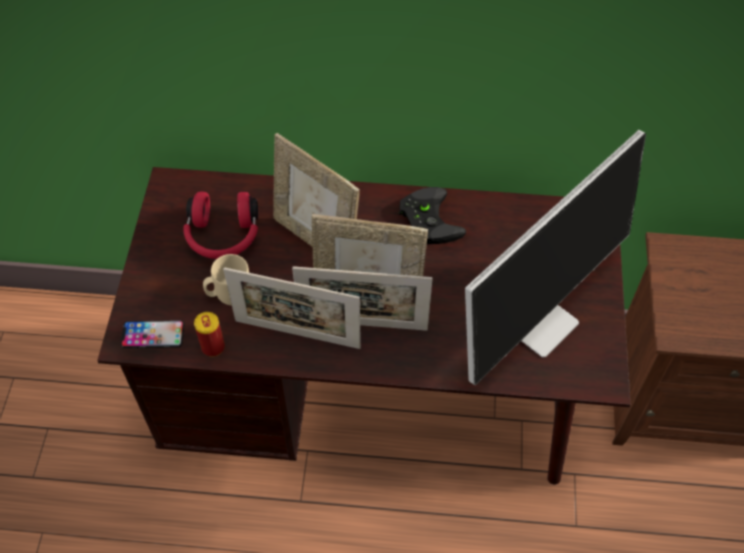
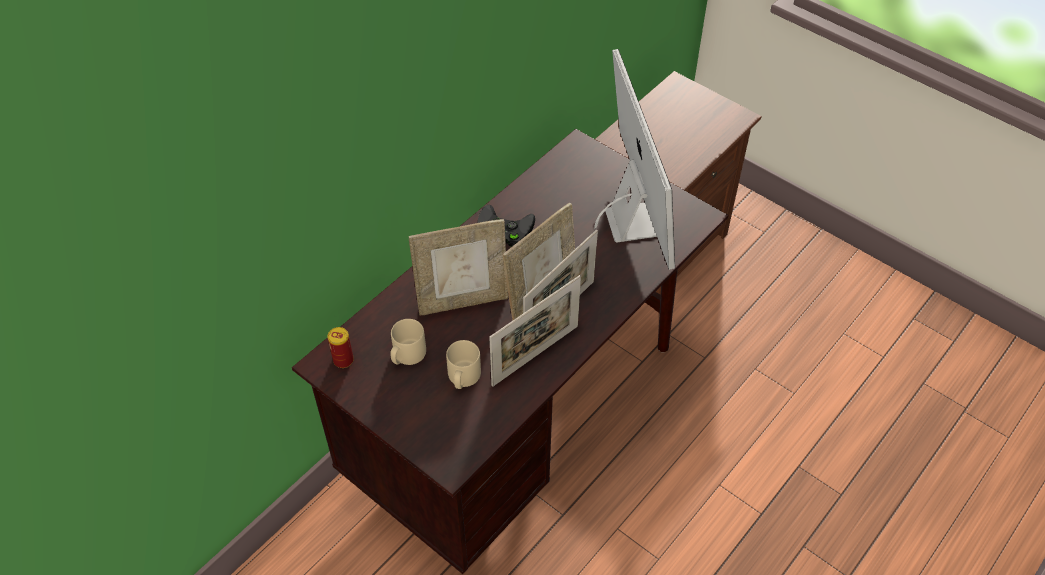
camera: 55 degrees left, 5 degrees down
phone [121,321,185,348] -> none
red headphones [183,192,259,259] -> beige mug [390,319,426,365]
can [194,312,225,357] -> can moved to [327,327,354,368]

